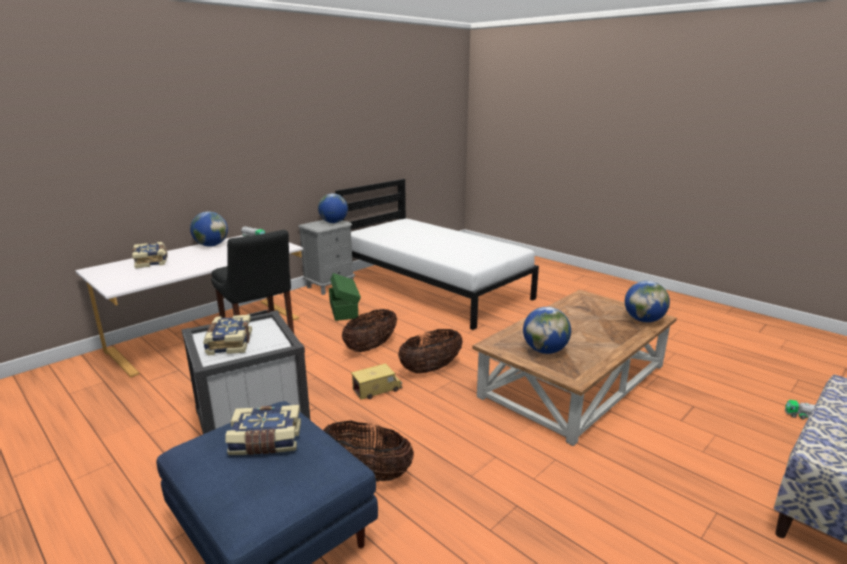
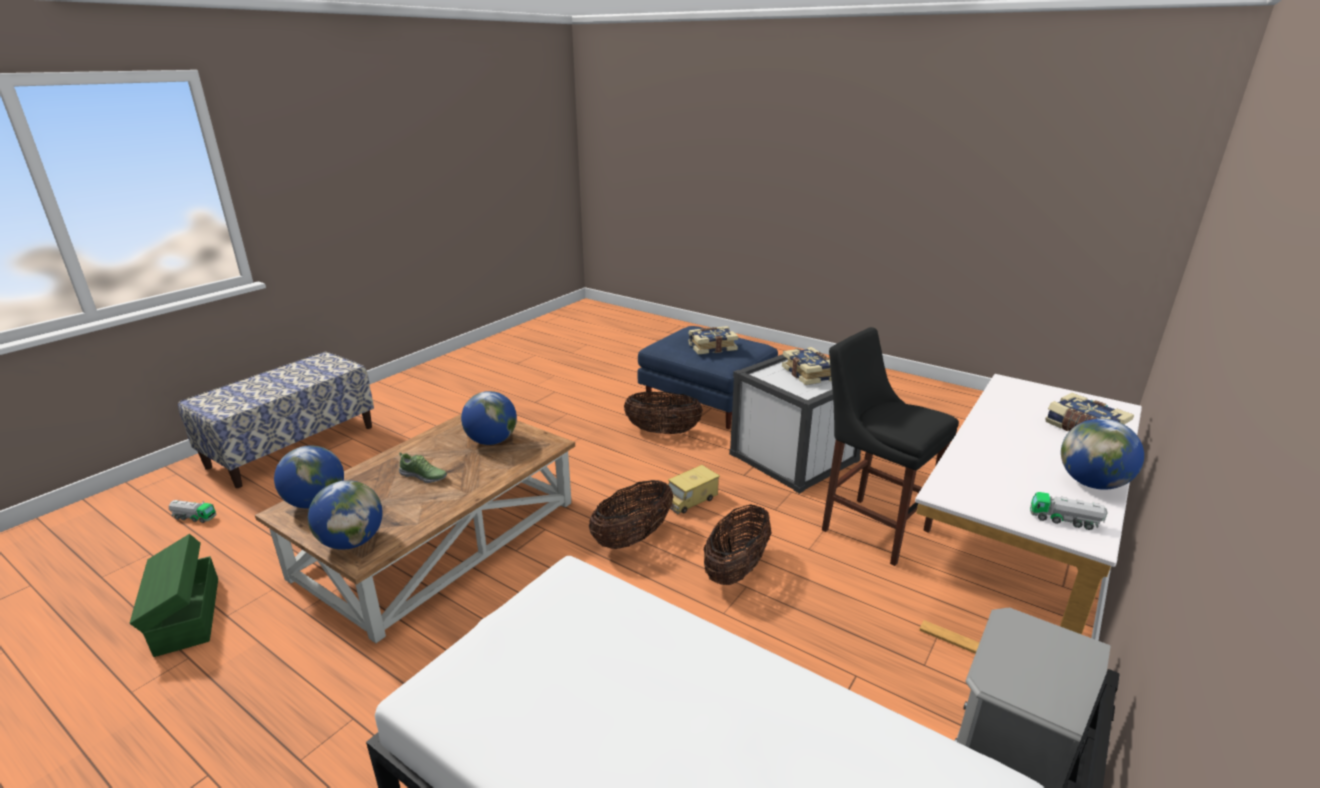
camera: 170 degrees right, 5 degrees up
globe [318,193,348,223] -> globe moved to [308,480,383,550]
green storage box [329,273,361,321] -> green storage box moved to [130,534,218,657]
none -> shoe [399,452,447,483]

